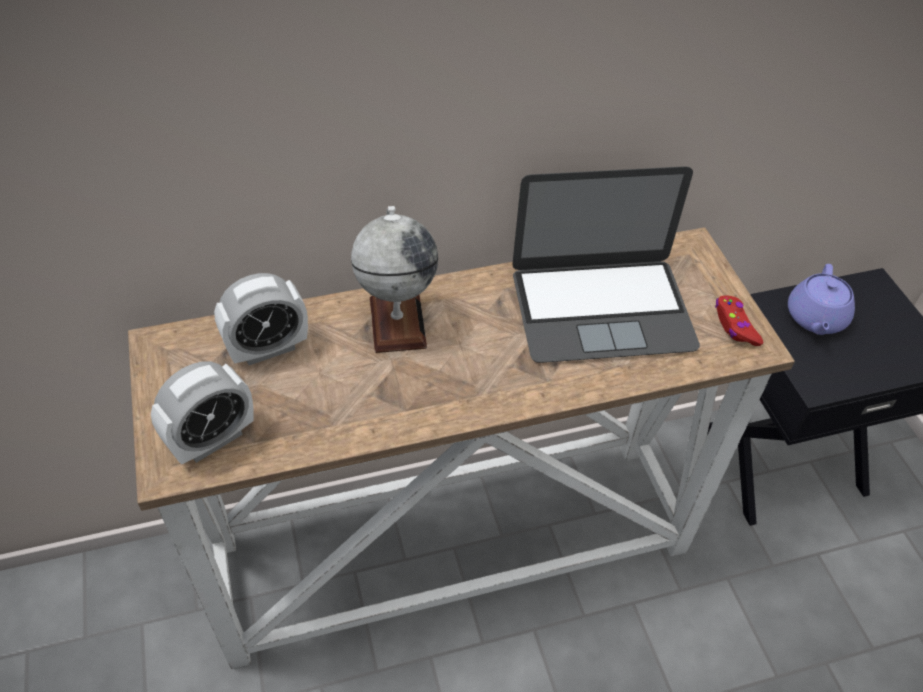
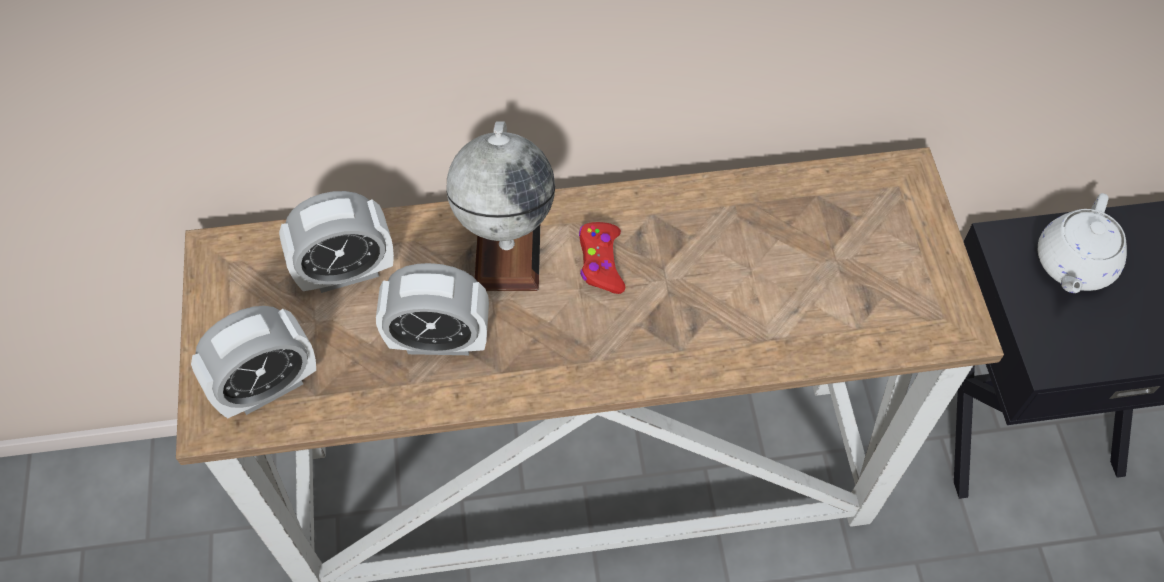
camera: 10 degrees right, 10 degrees up
laptop [512,166,700,363] -> none
red game controller [715,295,763,346] -> red game controller moved to [579,222,625,294]
purple teapot [788,264,855,335] -> white teapot [1038,193,1127,293]
none -> alarm clock [376,263,489,355]

